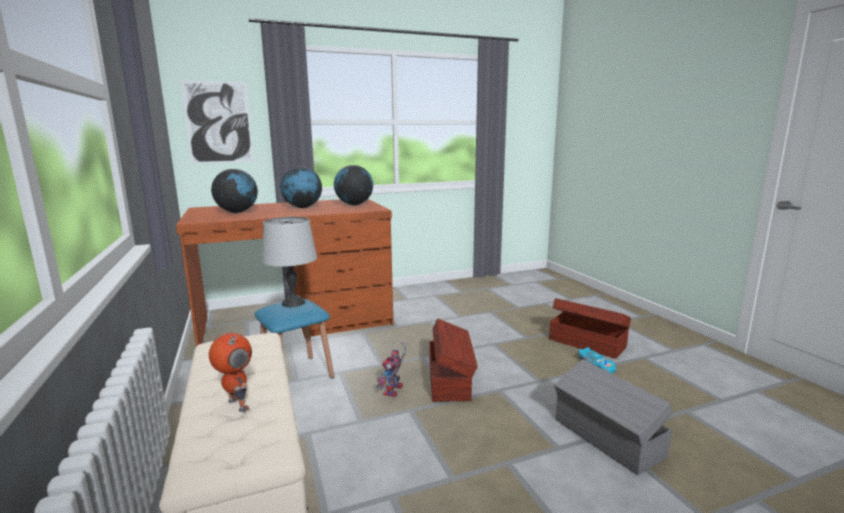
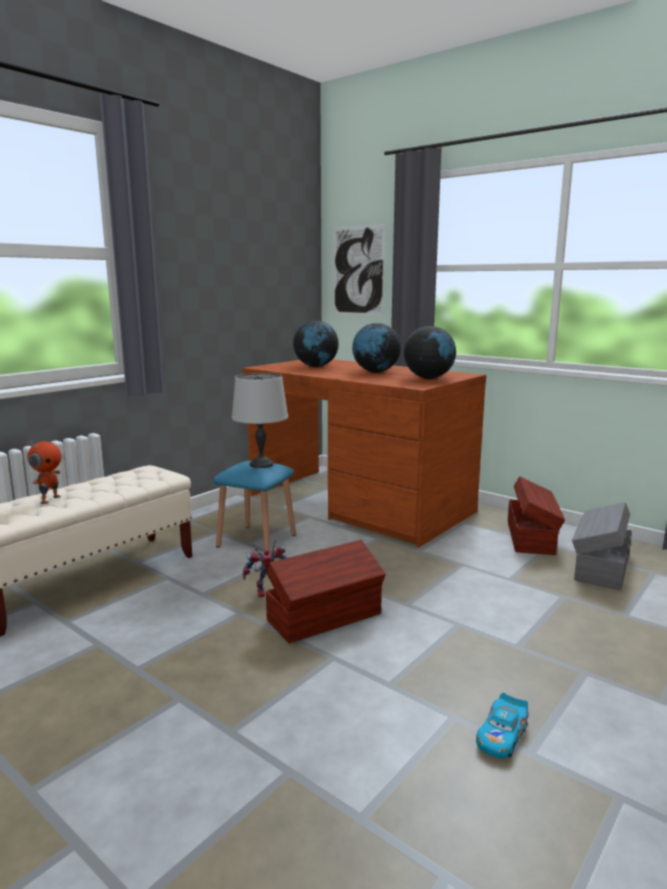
camera: 60 degrees right, 0 degrees up
brown storage box [549,298,631,359] -> brown storage box moved to [508,476,565,555]
grey storage box [554,359,672,475] -> grey storage box moved to [572,502,632,590]

